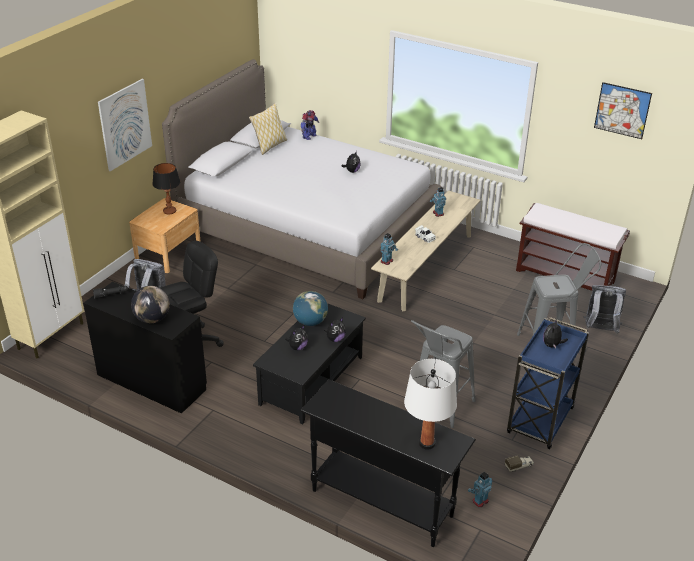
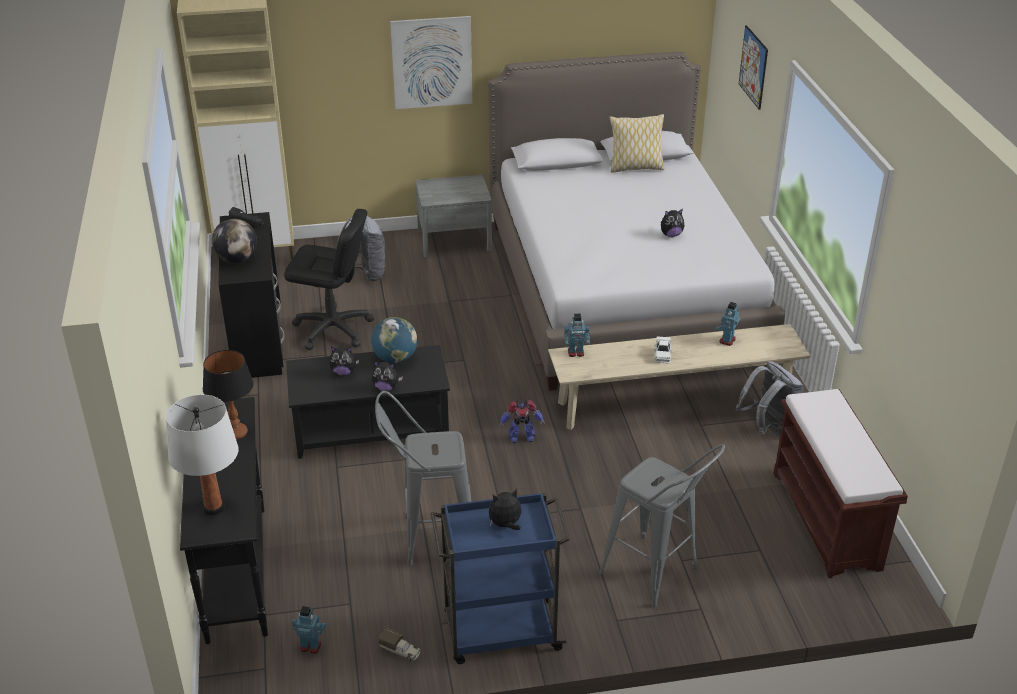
camera: 50 degrees right, 0 degrees up
brown nightstand [129,198,201,273] -> grey nightstand [416,175,492,257]
table lamp [152,163,180,214] -> table lamp moved to [203,350,254,440]
toy robot [301,110,319,140] -> toy robot moved to [499,400,545,443]
grey backpack [583,285,626,334] -> grey backpack moved to [736,361,804,437]
picture [594,82,652,139] -> picture moved to [739,25,768,110]

